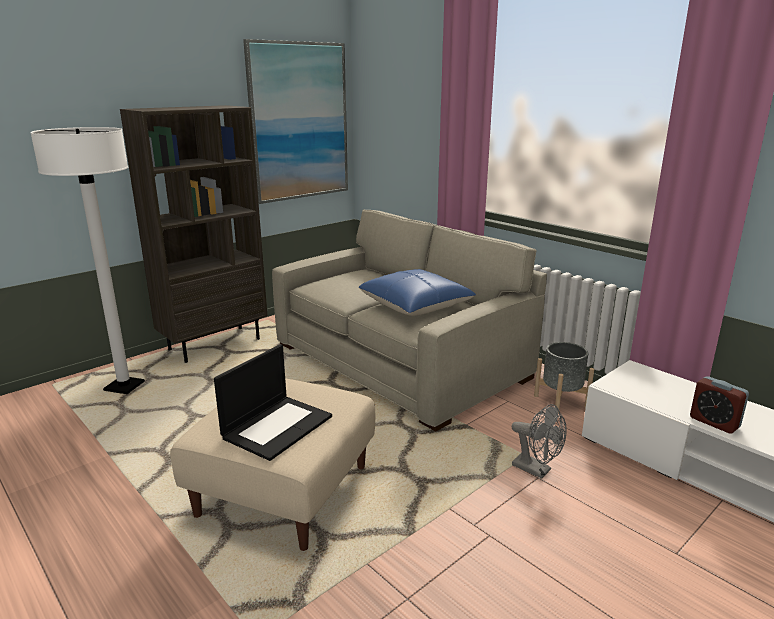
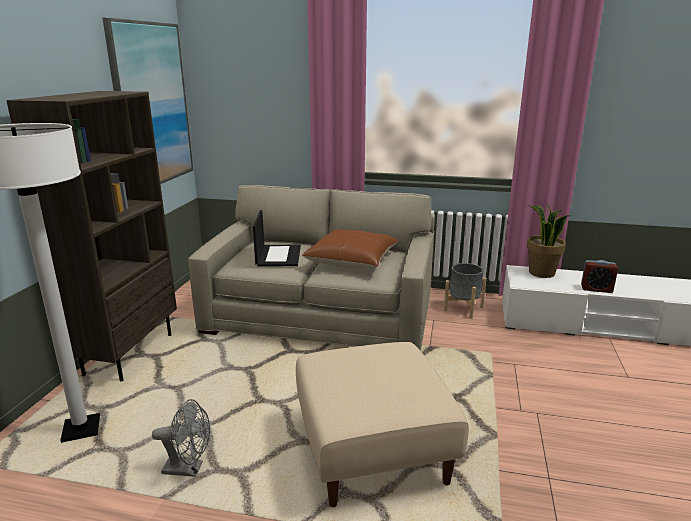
camera: 35 degrees left, 0 degrees up
laptop [214,344,332,461] -> laptop moved to [253,210,301,267]
blue pillow [358,269,476,316] -> brown pillow [302,229,398,269]
grey fan [512,404,567,479] -> grey fan moved to [152,399,210,477]
none -> potted plant [527,204,571,278]

